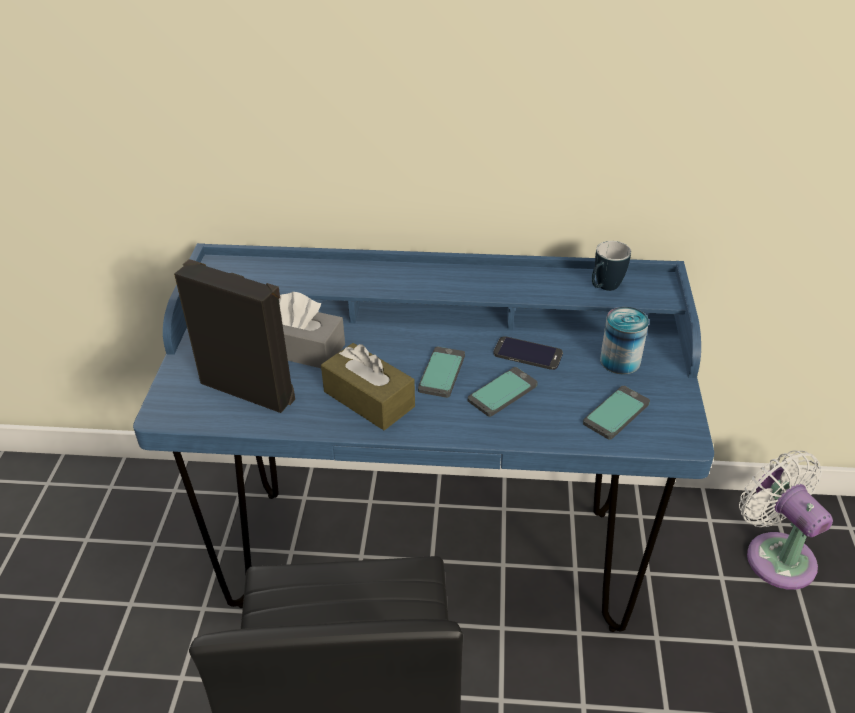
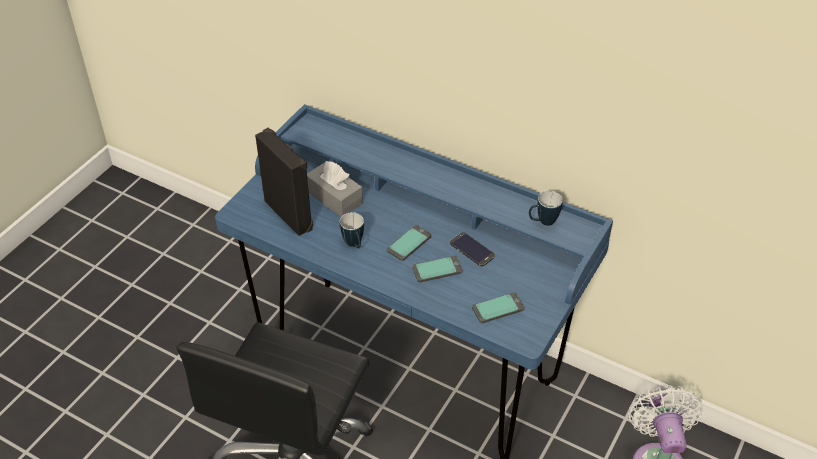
camera: 25 degrees right, 5 degrees up
brown tissue box [321,343,415,430] -> mug [340,212,364,248]
can [600,307,649,375] -> none

